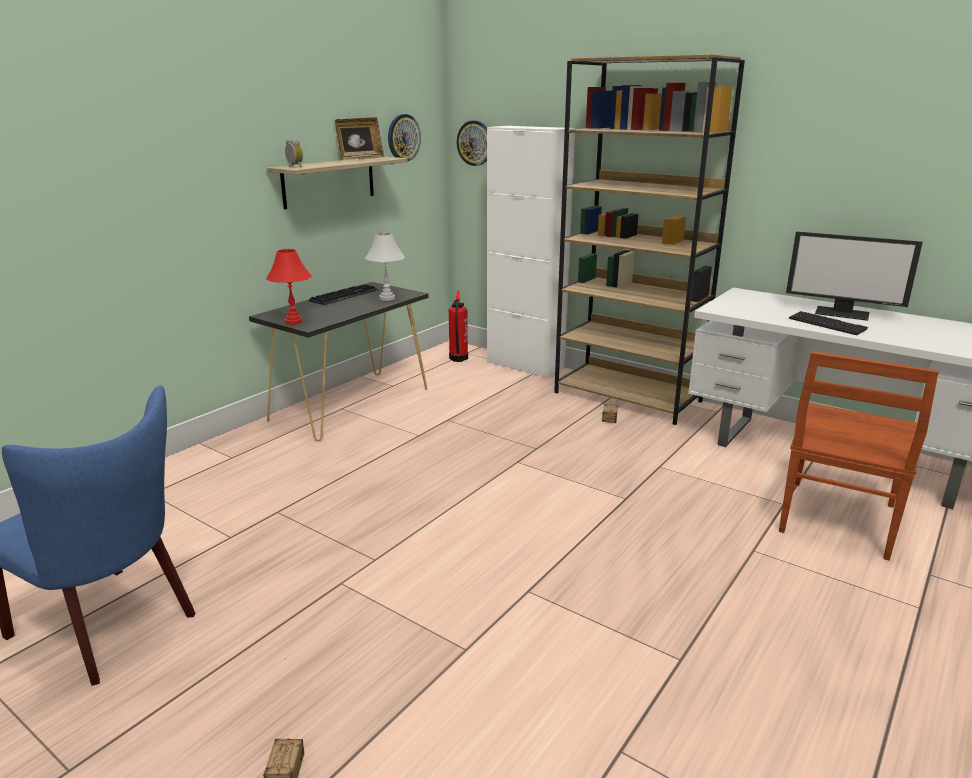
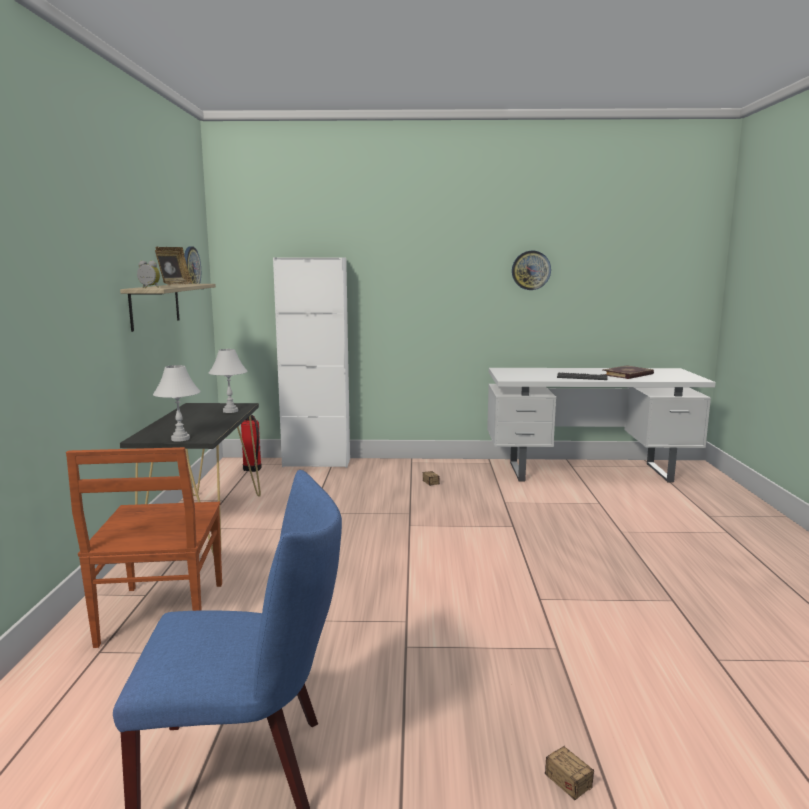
camera: 35 degrees left, 10 degrees down
red table lamp [266,249,312,325] -> white table lamp [153,365,201,442]
keyboard [309,285,378,305] -> none
wall clock [457,121,487,166] -> wall clock moved to [512,251,551,290]
brown bookcase [554,54,745,425] -> none
brown chair [779,351,939,561] -> brown chair moved to [66,447,222,648]
monitor [786,231,923,321] -> none
none -> book [603,365,654,379]

